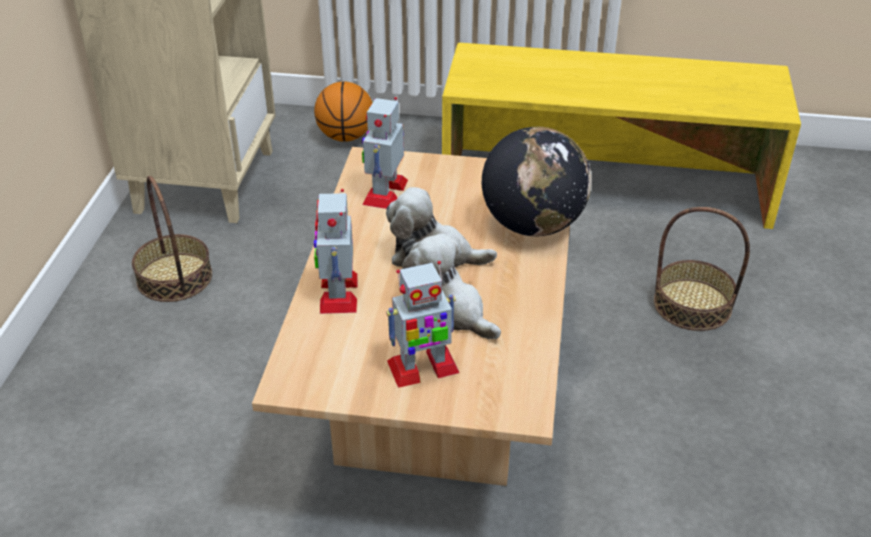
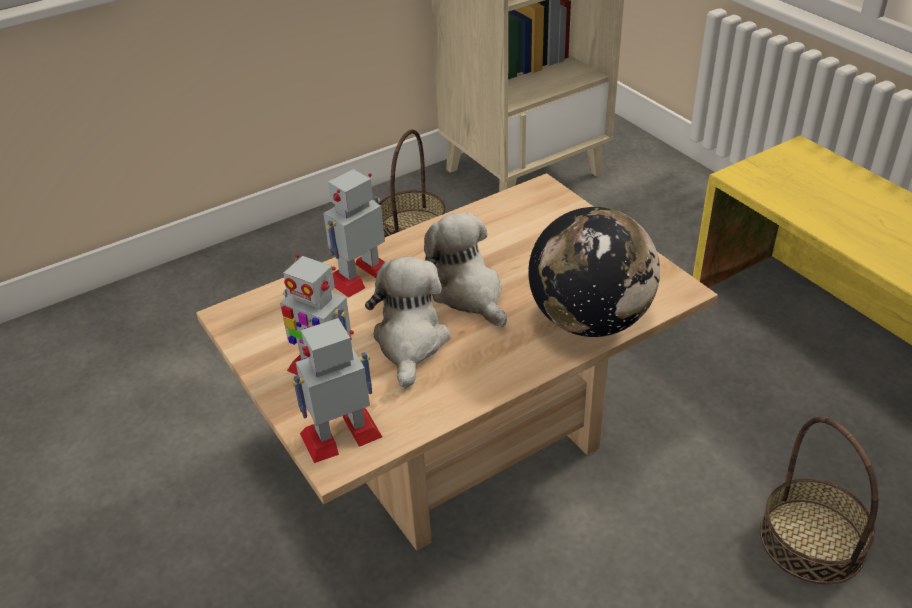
camera: 50 degrees right, 0 degrees up
basketball [314,82,372,142] -> none
toy robot [362,97,408,209] -> toy robot moved to [291,318,382,463]

